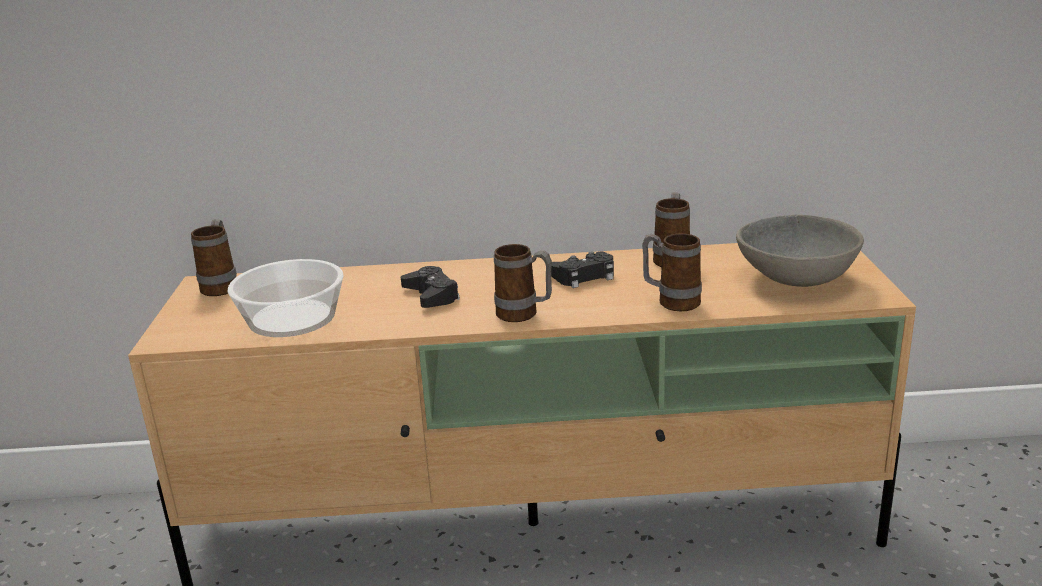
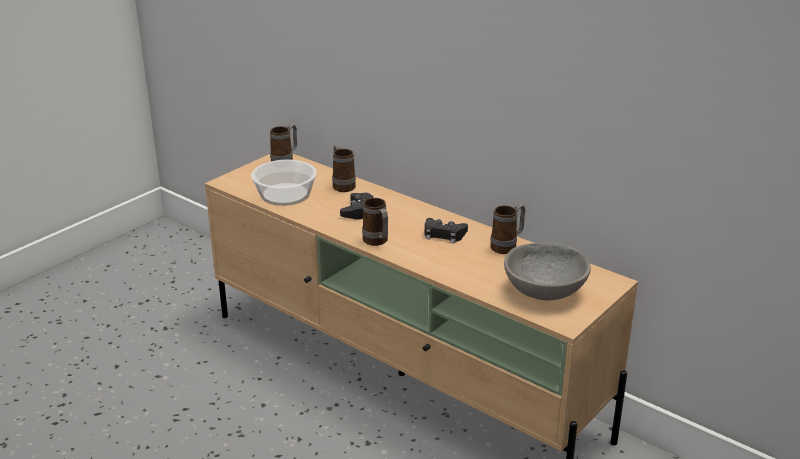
camera: 40 degrees right, 5 degrees up
mug [642,233,702,311] -> mug moved to [332,145,356,192]

